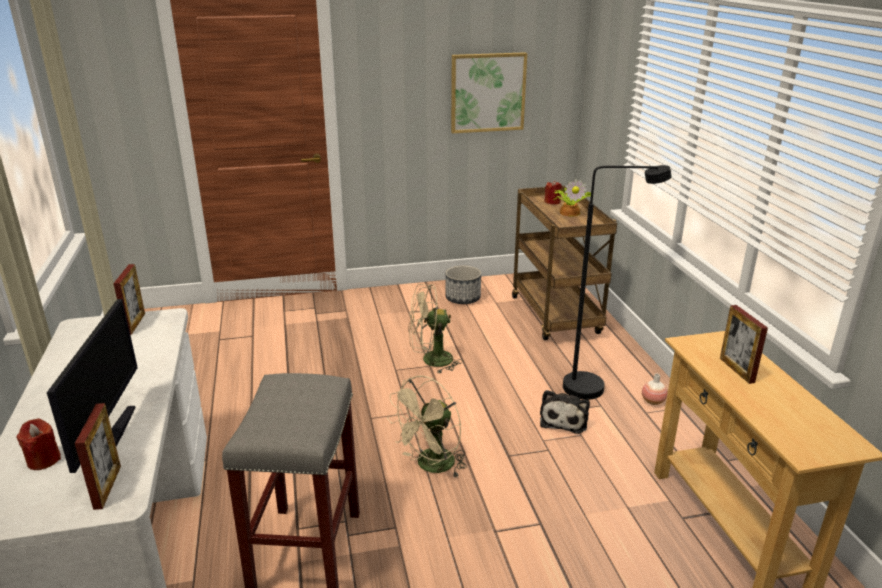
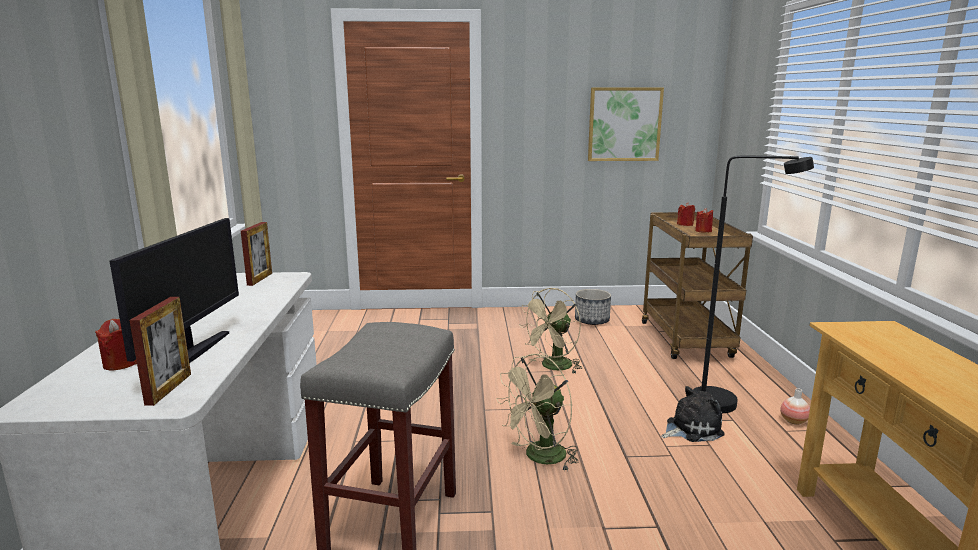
camera: 10 degrees right, 10 degrees down
beige fan [409,284,463,373] -> beige fan turned 45 degrees counterclockwise [519,288,582,374]
plush toy [540,390,590,434] -> plush toy turned 135 degrees counterclockwise [661,386,725,442]
potted plant [553,179,591,216] -> red candle [695,208,713,233]
picture frame [720,305,768,384] -> none

